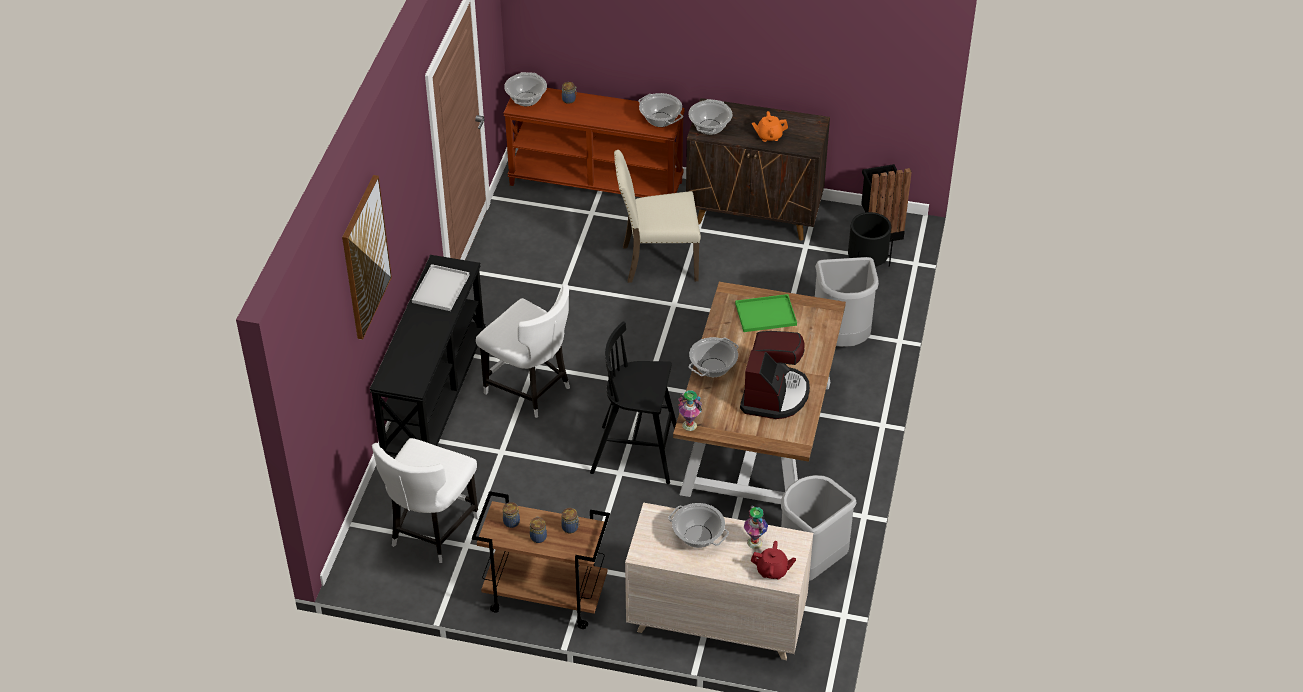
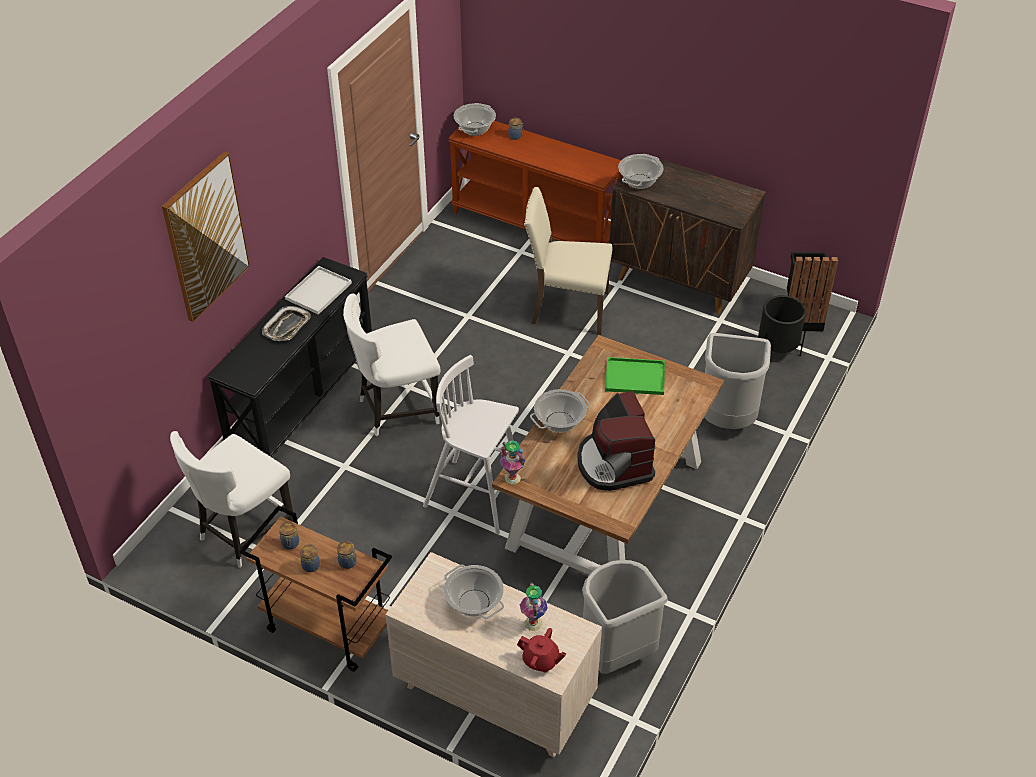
camera: 15 degrees right, 0 degrees up
white chair [476,284,570,418] -> white chair turned 105 degrees clockwise [343,293,440,437]
black stool [590,321,676,484] -> white stool [423,355,519,534]
cooking pot [639,93,683,127] -> none
coffee machine [740,331,810,419] -> coffee machine turned 135 degrees clockwise [577,391,655,491]
orange teapot [752,111,788,142] -> none
none -> tray [262,306,310,341]

